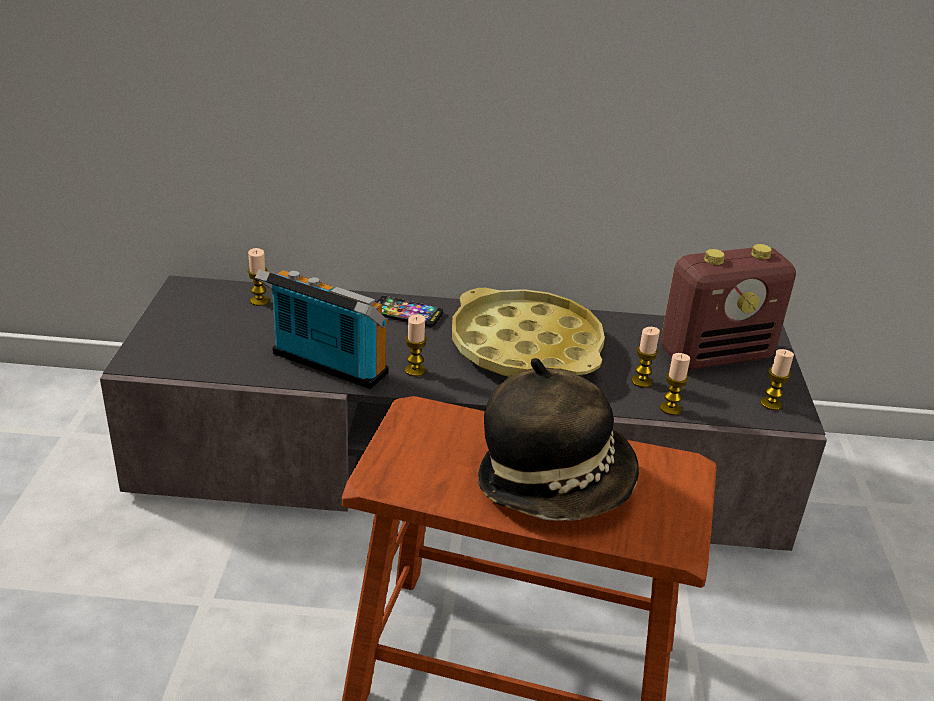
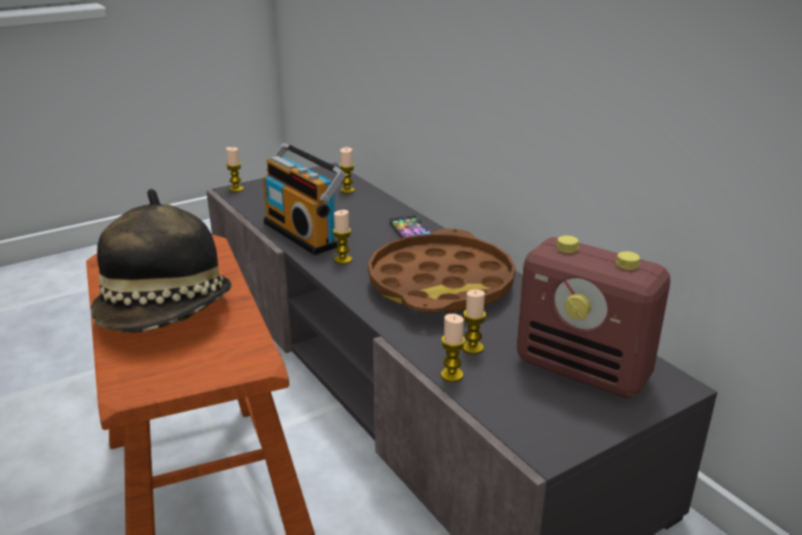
camera: 55 degrees right, 5 degrees down
radio [255,269,388,389] -> radio turned 150 degrees clockwise [263,143,346,255]
yellow tray [452,288,605,377] -> brown tray [368,229,516,313]
candle [760,349,794,411] -> candle moved to [226,147,244,192]

